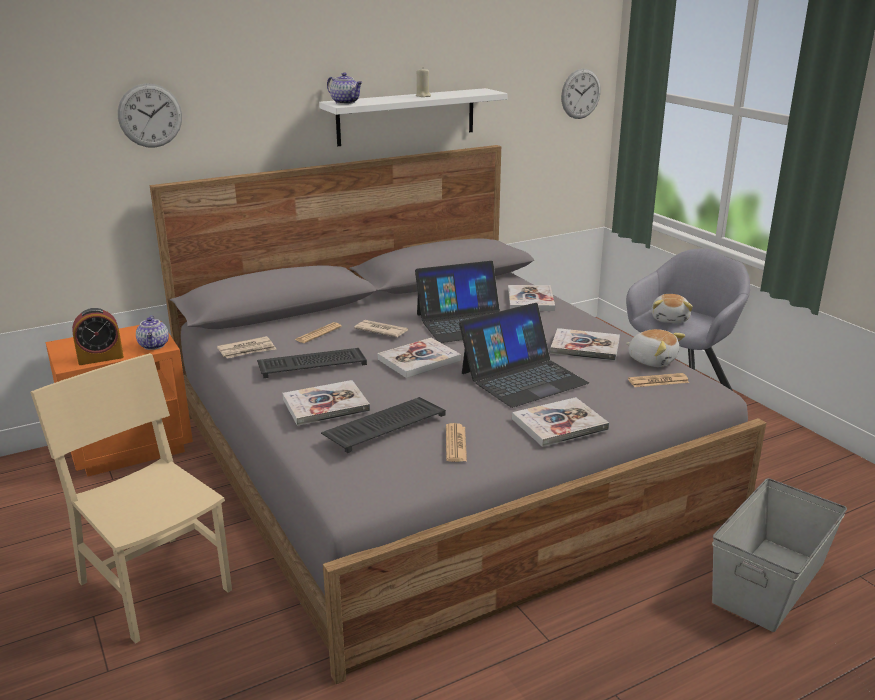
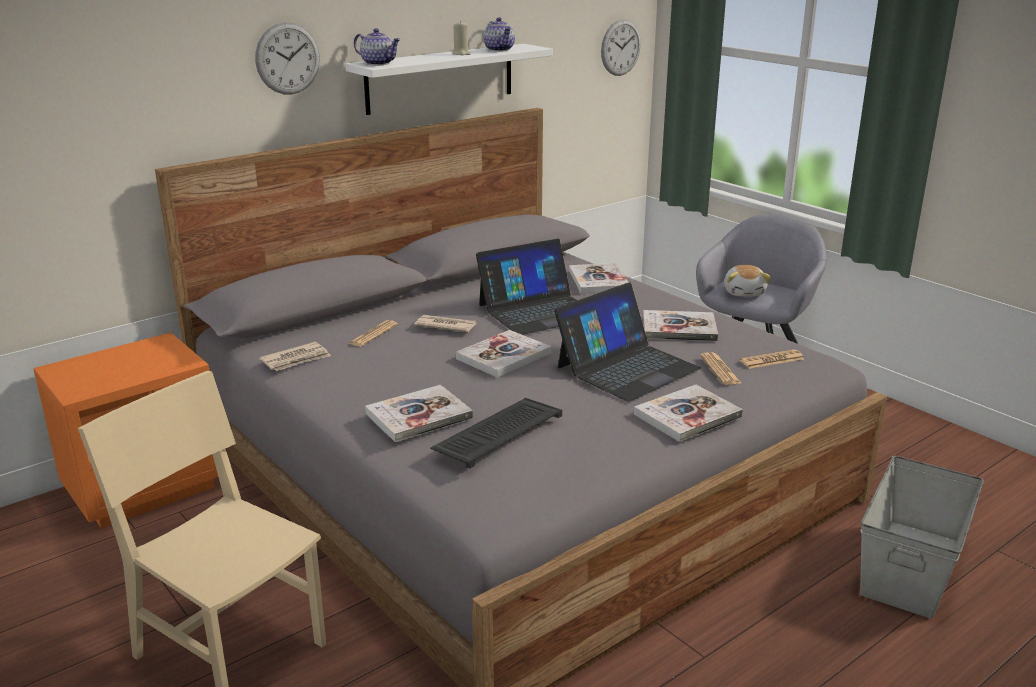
camera: 10 degrees left, 0 degrees up
alarm clock [72,308,124,365] -> none
wall clock [118,83,182,148] -> wall clock moved to [255,22,320,95]
teapot [136,315,169,350] -> teapot moved to [483,17,515,51]
keyboard [257,348,367,378] -> none
newspaper [446,423,467,462] -> newspaper moved to [700,352,741,385]
plush toy [626,329,685,367] -> none

